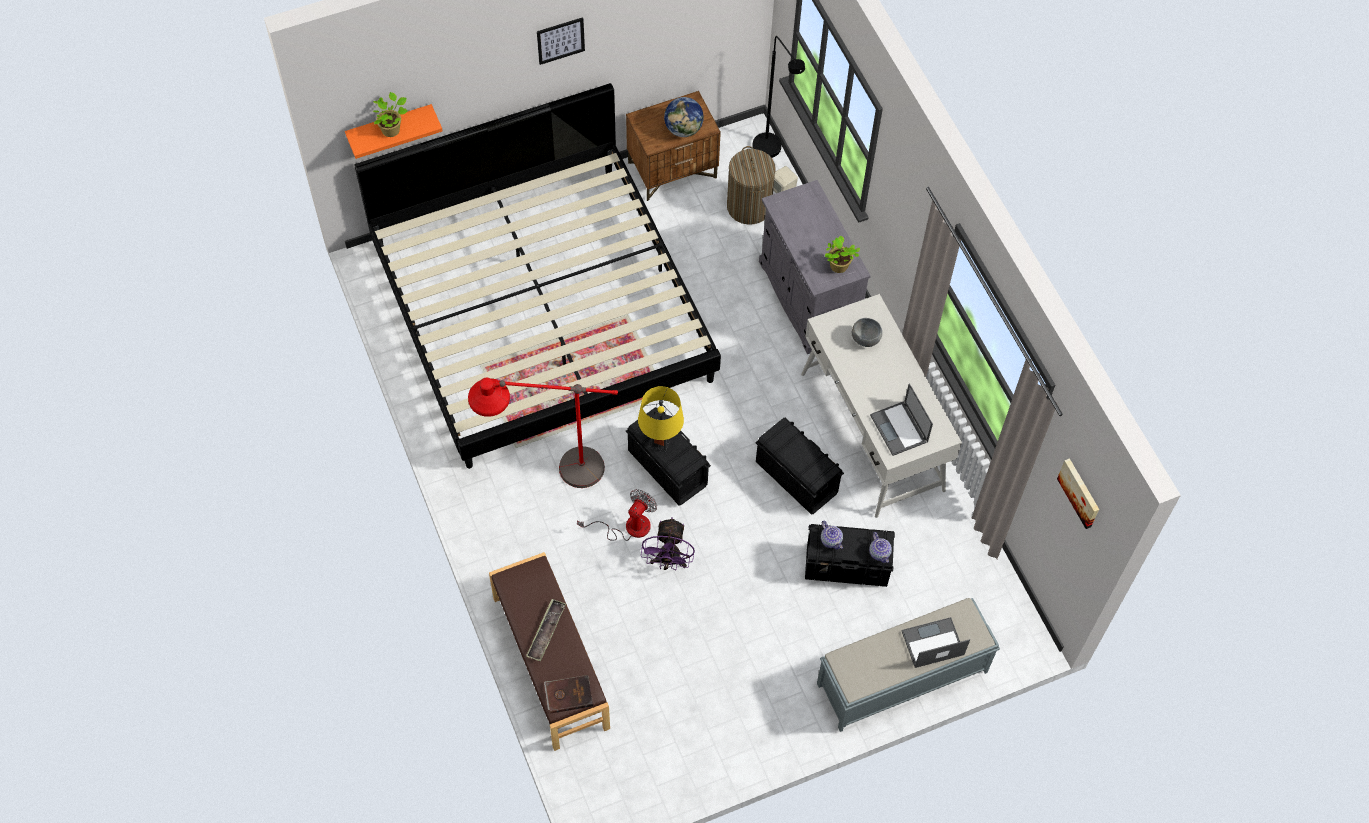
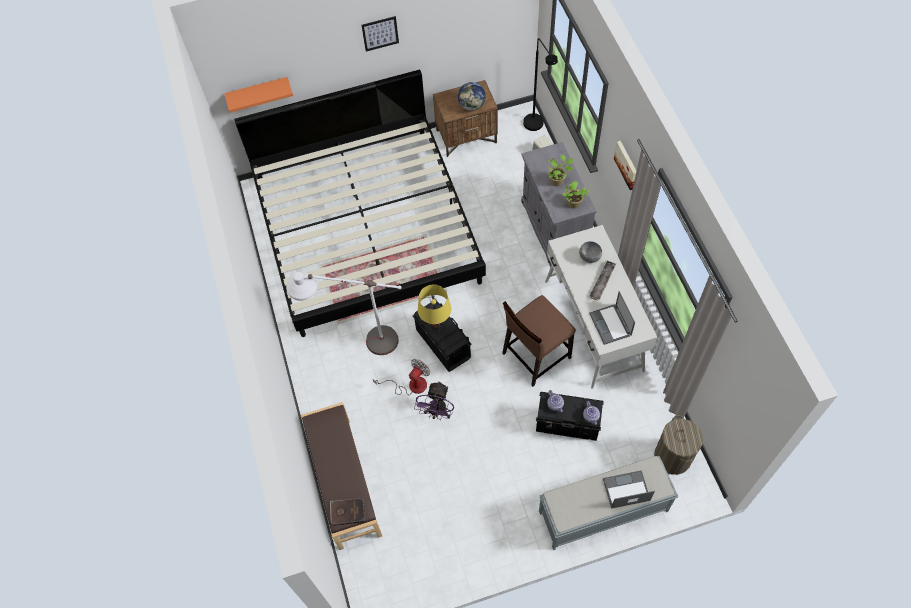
camera: 10 degrees right, 0 degrees up
potted plant [373,92,408,137] -> potted plant moved to [547,155,573,186]
red floor lamp [468,378,618,488] -> white floor lamp [286,271,401,355]
tray [526,599,566,661] -> tray moved to [589,260,616,301]
laundry basket [727,146,776,224] -> laundry basket moved to [654,415,703,475]
black storage box [756,418,844,515] -> brown chair [502,295,576,387]
picture [1057,458,1099,529] -> picture moved to [614,141,636,190]

